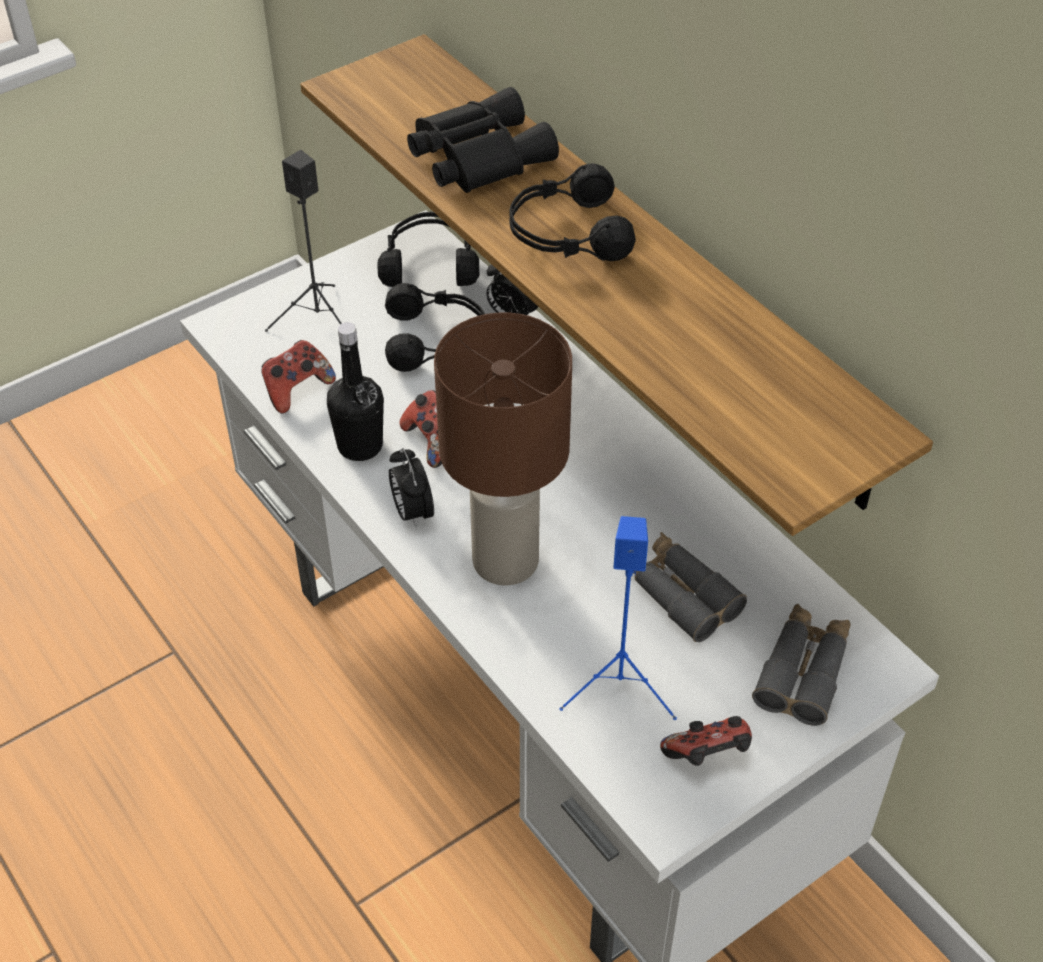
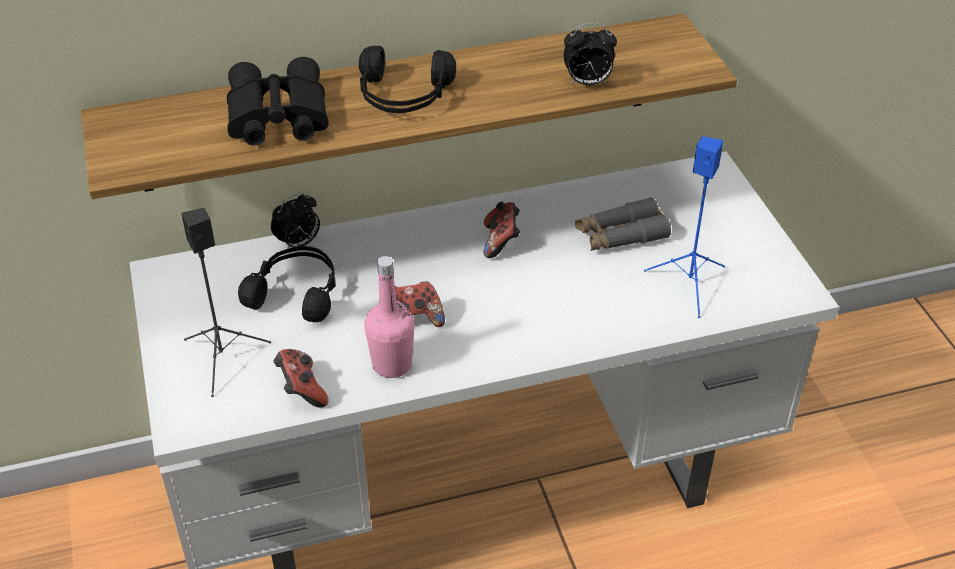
camera: 70 degrees left, 5 degrees down
black bottle [327,322,384,461] -> pink bottle [364,256,414,378]
black headphones [378,212,479,287] -> none
alarm clock [389,448,434,529] -> alarm clock moved to [564,23,617,85]
brown table lamp [434,312,572,586] -> none
game controller [660,716,752,766] -> game controller moved to [483,202,520,258]
grey binoculars [752,604,851,726] -> none

